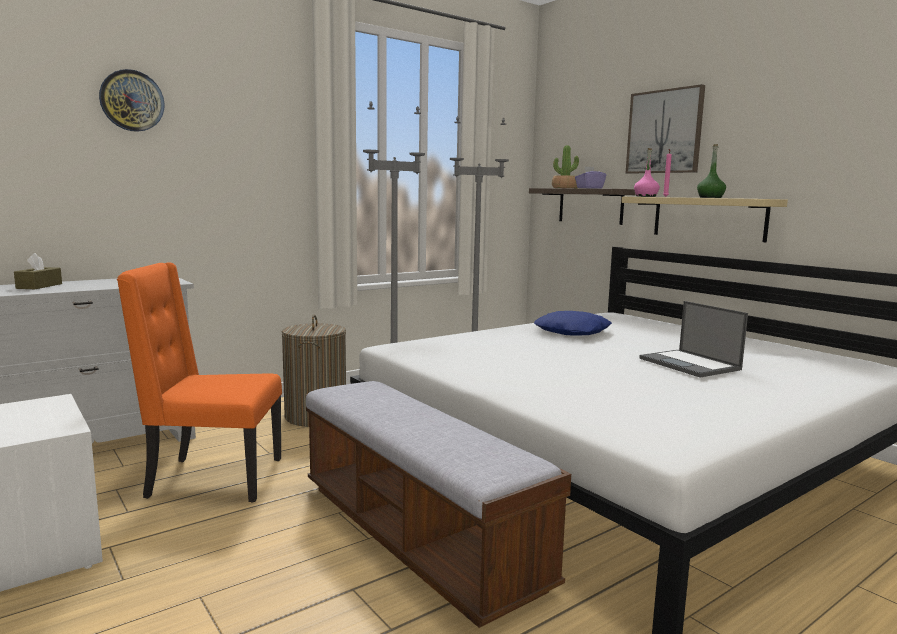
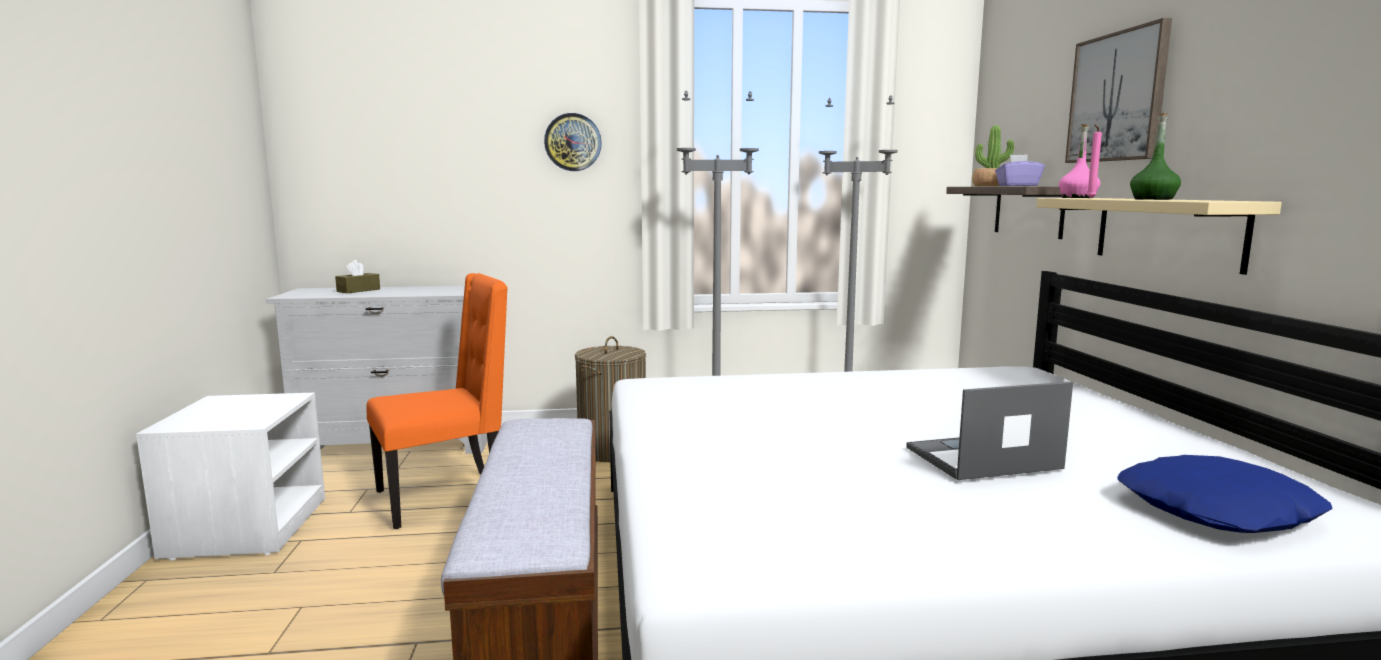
camera: 30 degrees right, 0 degrees up
wall clock [99,69,165,132] -> wall clock moved to [544,113,602,171]
orange chair [117,263,282,503] -> orange chair turned 120 degrees clockwise [366,273,508,529]
blue pillow [534,311,612,336] -> blue pillow moved to [1117,455,1333,533]
laptop [639,301,748,378] -> laptop turned 75 degrees clockwise [906,381,1073,480]

